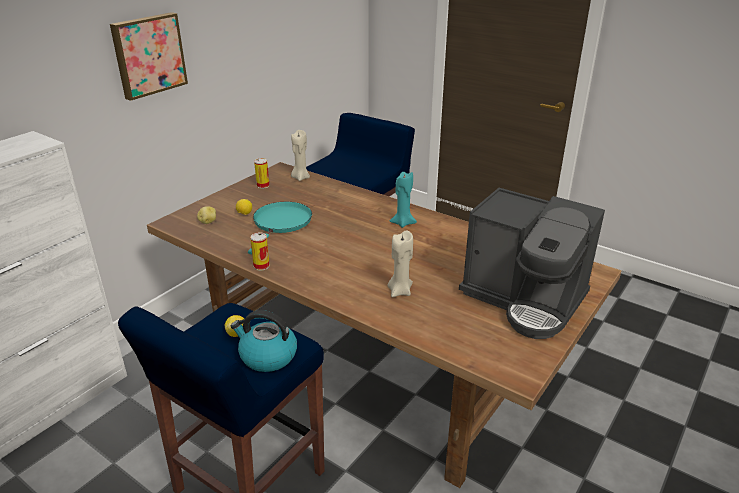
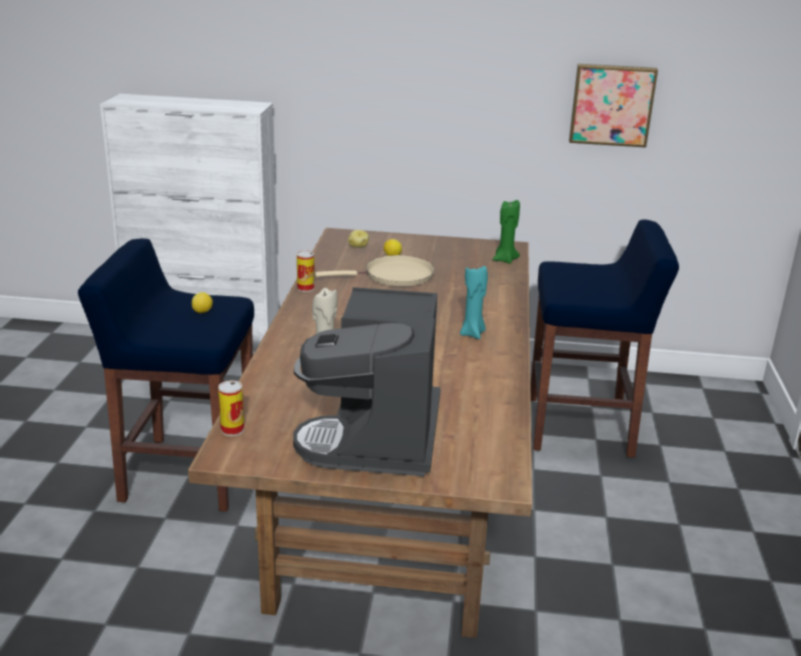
camera: 60 degrees right, 5 degrees down
picture [110,12,188,101] -> picture moved to [569,64,658,148]
kettle [231,310,297,372] -> none
turquoise frying pan [248,202,312,254] -> beige frying pan [315,255,435,287]
can [254,158,269,189] -> can moved to [218,380,244,436]
beige candle [291,130,310,181] -> green candle [493,200,520,264]

